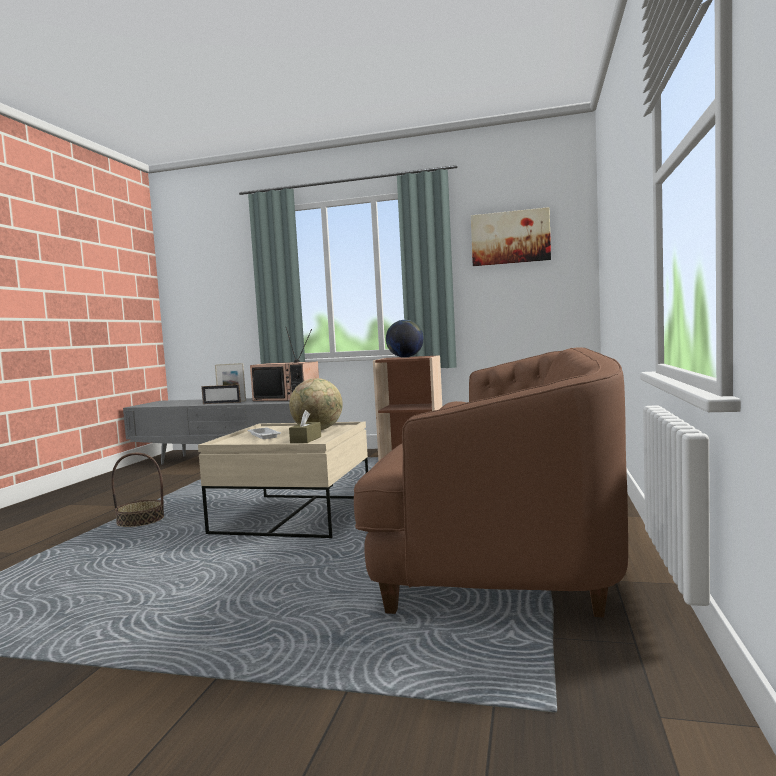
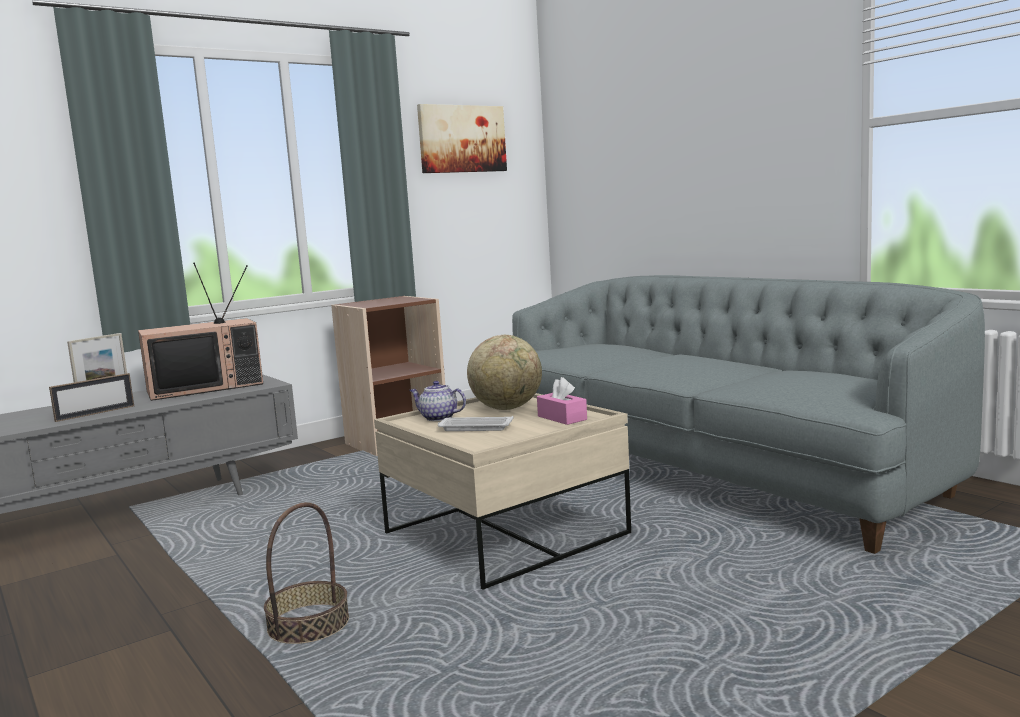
camera: 50 degrees left, 5 degrees up
brown tissue box [289,410,321,443] -> pink tissue box [537,377,587,425]
brown sofa [354,348,628,617] -> grey sofa [512,275,985,554]
globe [386,320,424,358] -> none
none -> teapot [410,381,466,421]

